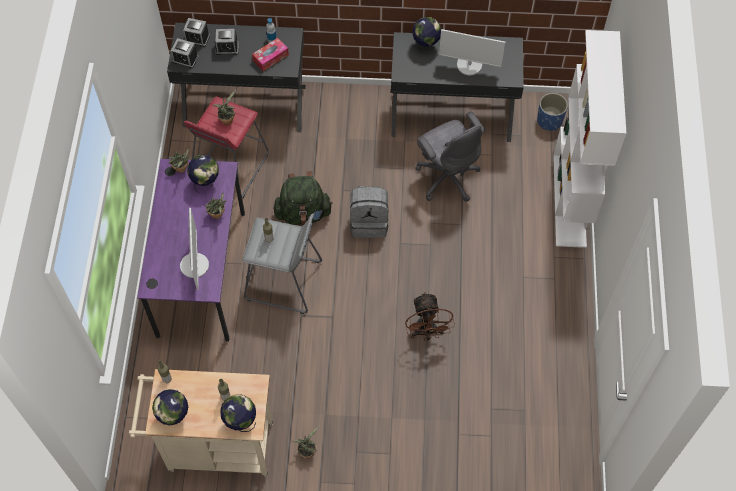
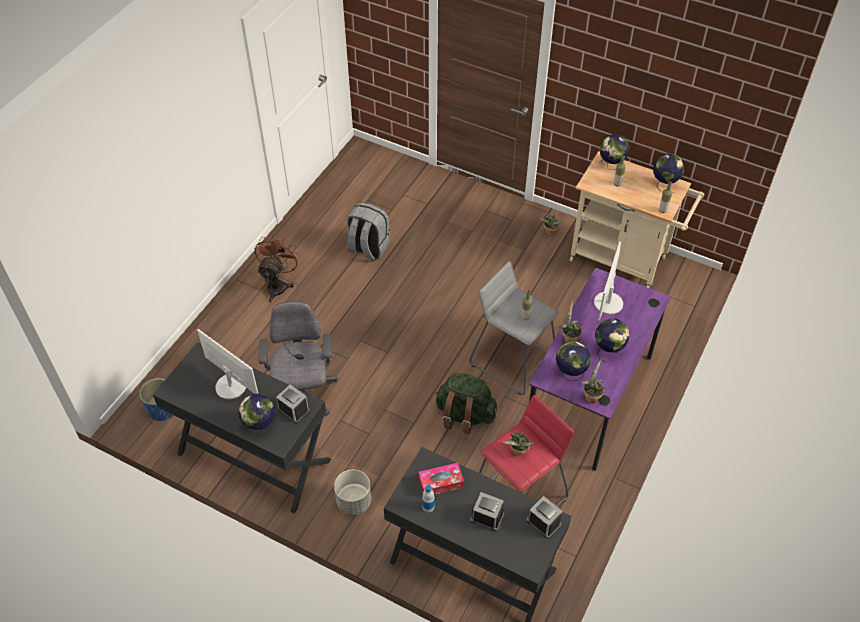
camera: 155 degrees left, 10 degrees down
alarm clock [183,18,210,47] -> alarm clock moved to [276,384,310,423]
grey backpack [350,186,388,238] -> grey backpack moved to [347,202,390,261]
brown fan [405,292,455,341] -> brown fan moved to [255,234,300,303]
white bookcase [553,30,626,248] -> none
none -> grey planter [334,470,371,515]
none -> globe [595,318,630,362]

